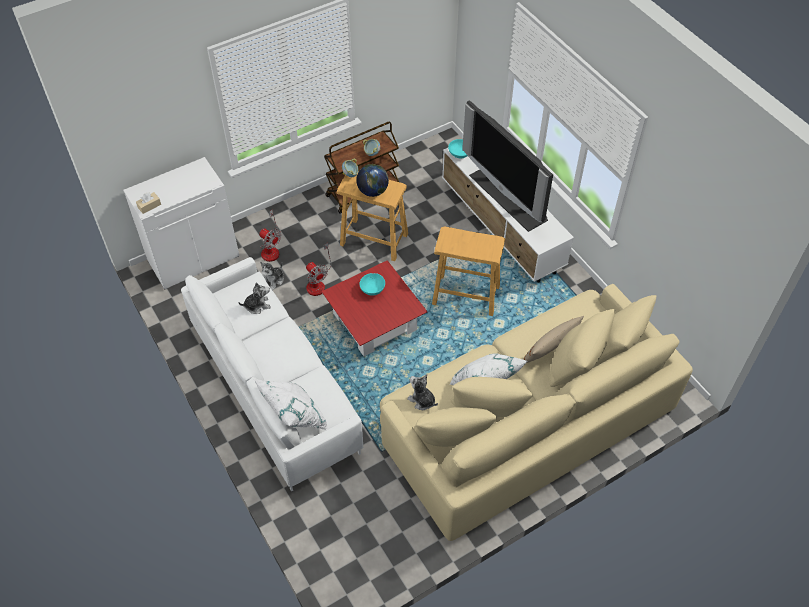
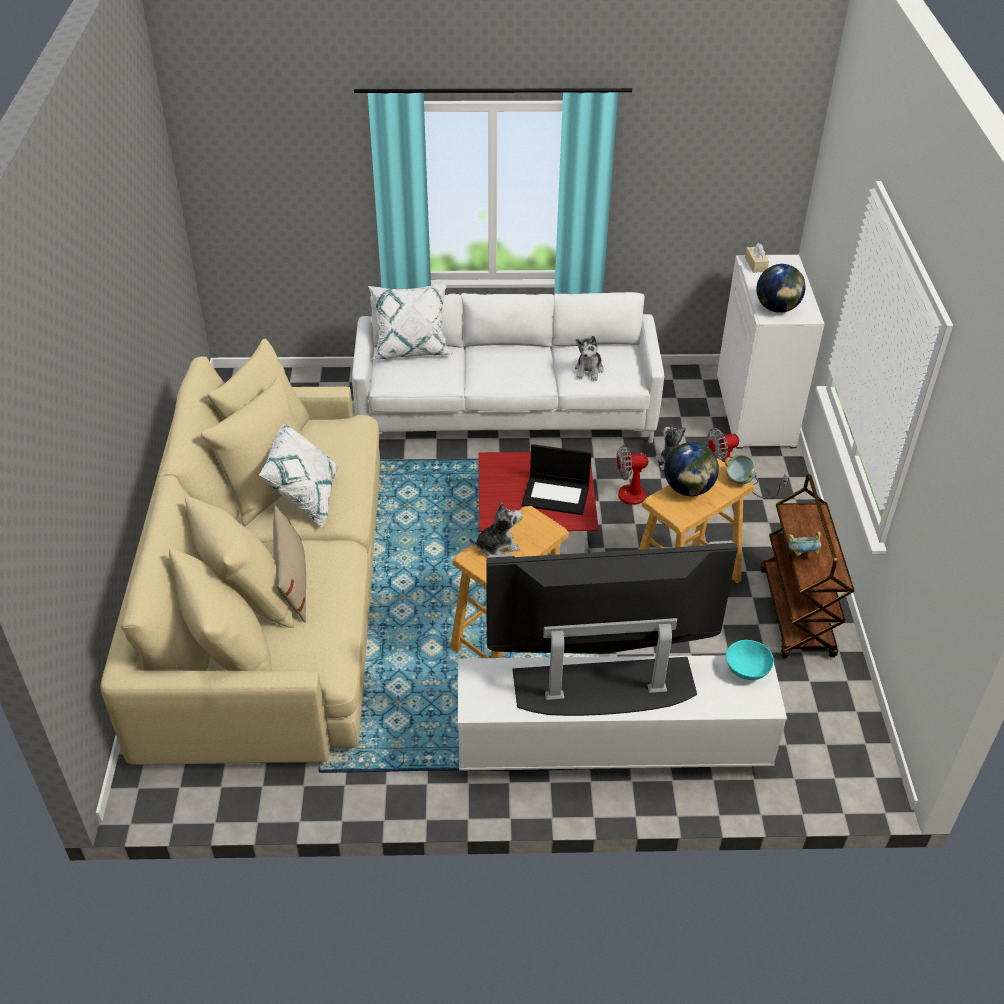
camera: 120 degrees right, 10 degrees down
turquoise bowl [359,273,385,295] -> laptop [522,444,592,515]
plush toy [407,374,438,410] -> plush toy moved to [470,502,522,557]
none -> globe [756,264,805,313]

